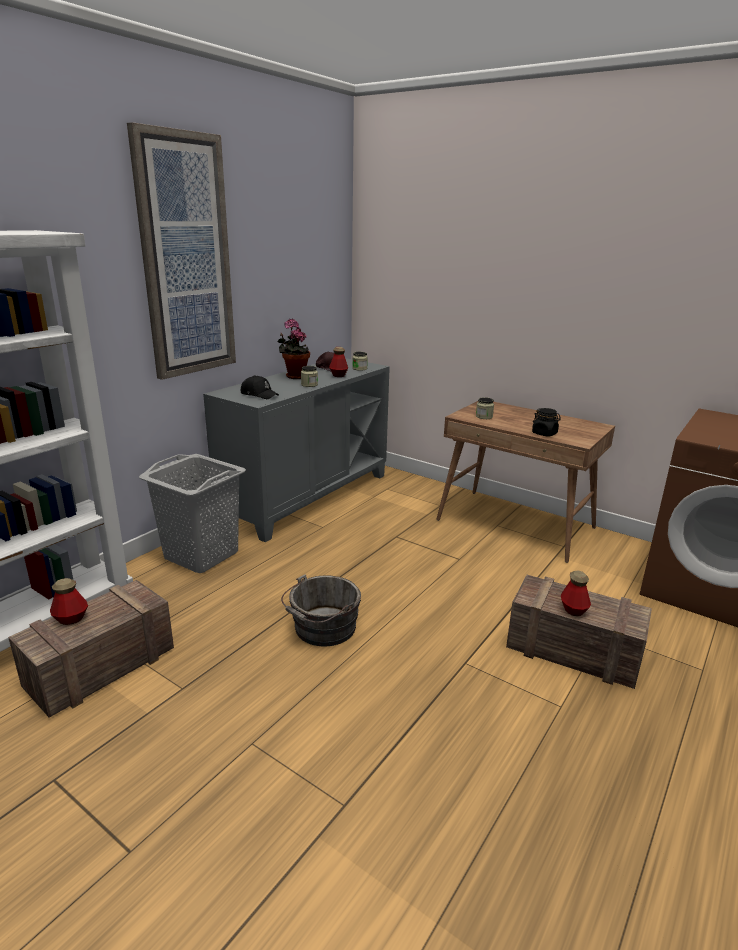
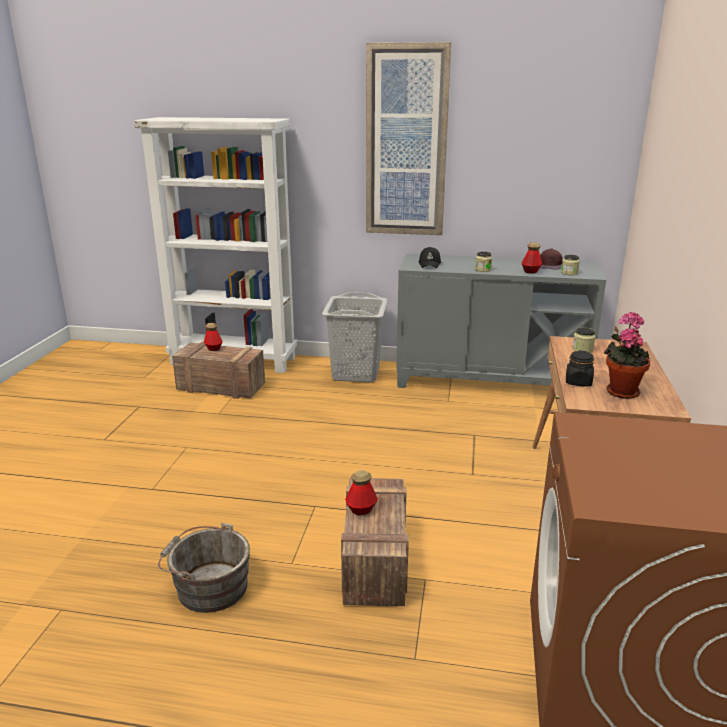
camera: 65 degrees right, 0 degrees up
potted plant [277,319,310,379] -> potted plant moved to [604,312,650,399]
grey bucket [281,574,361,647] -> grey bucket moved to [158,523,250,613]

